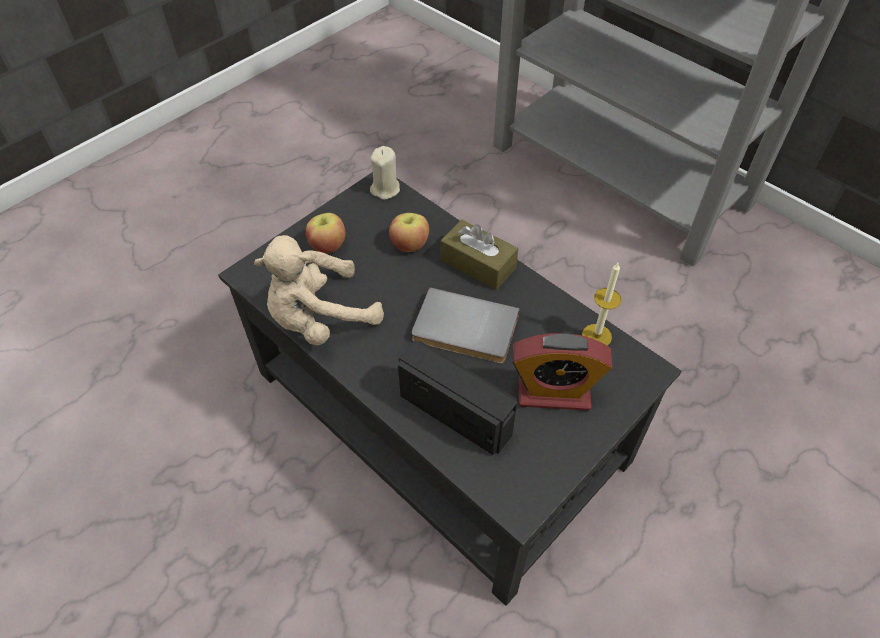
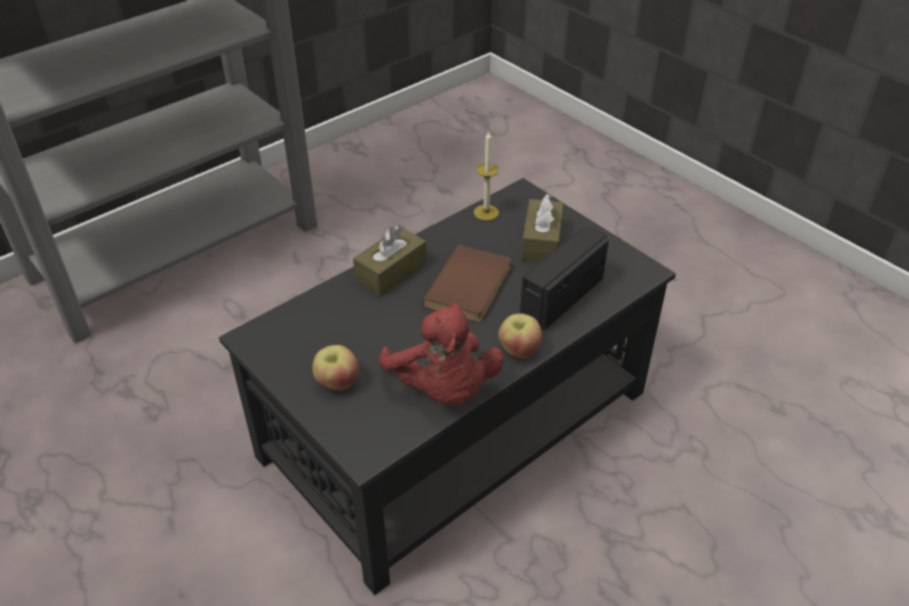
camera: 85 degrees left, 10 degrees down
beige plush toy [254,235,384,346] -> red plush toy [379,303,504,405]
beige candle [370,146,400,200] -> none
apple [389,213,429,252] -> apple moved to [498,313,542,359]
grey book [412,287,520,364] -> brown book [423,245,511,322]
alarm clock [512,333,613,411] -> brown tissue box [521,194,563,262]

